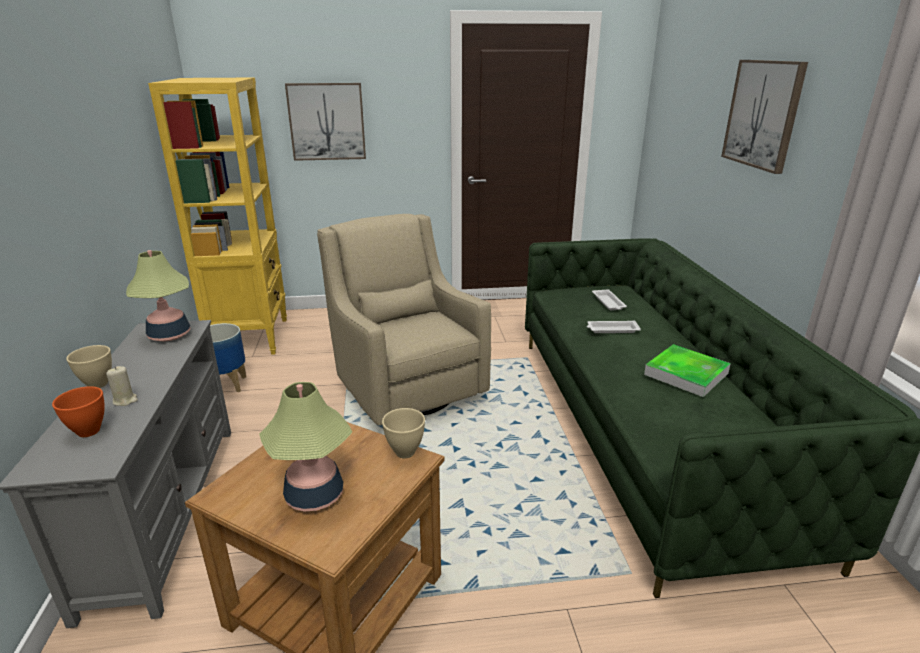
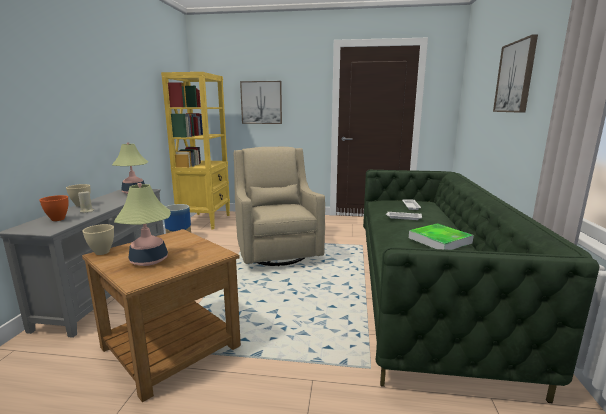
camera: 15 degrees right, 10 degrees down
beige bowl [382,408,425,458] -> beige bowl moved to [82,224,114,255]

